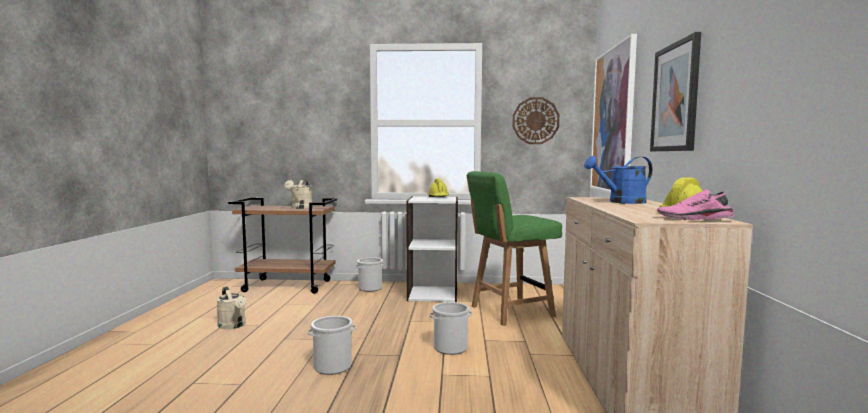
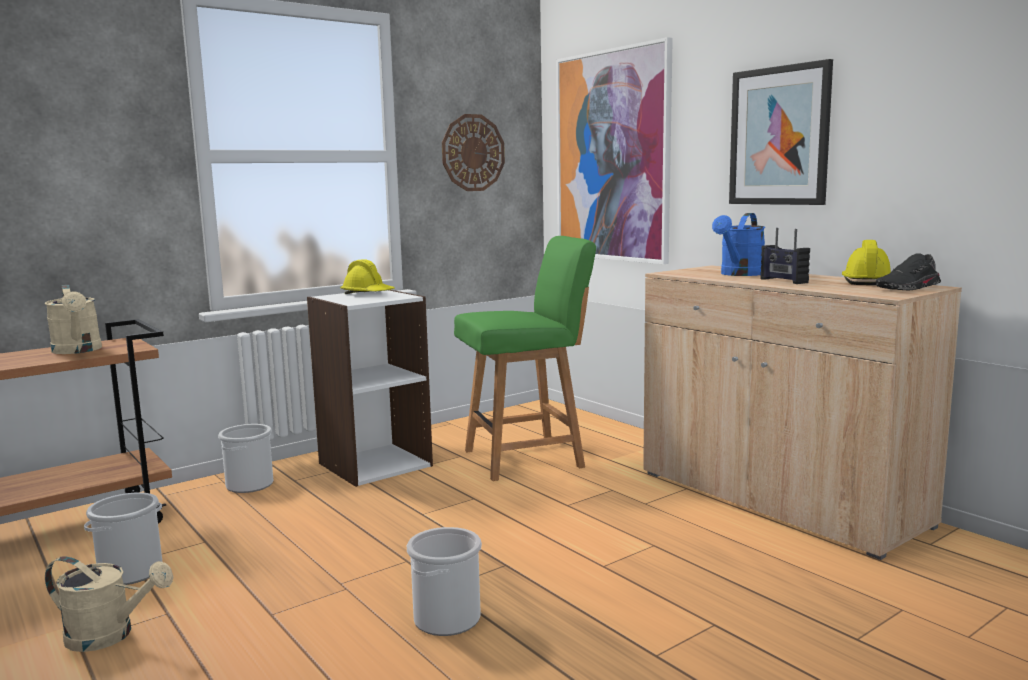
camera: 40 degrees left, 5 degrees up
bucket [430,302,472,355] -> bucket moved to [84,492,162,585]
green chair [467,171,562,326] -> green chair turned 135 degrees counterclockwise [454,236,596,481]
pink shoe [657,189,735,220] -> black shoe [876,253,941,291]
none -> radio [760,228,810,284]

